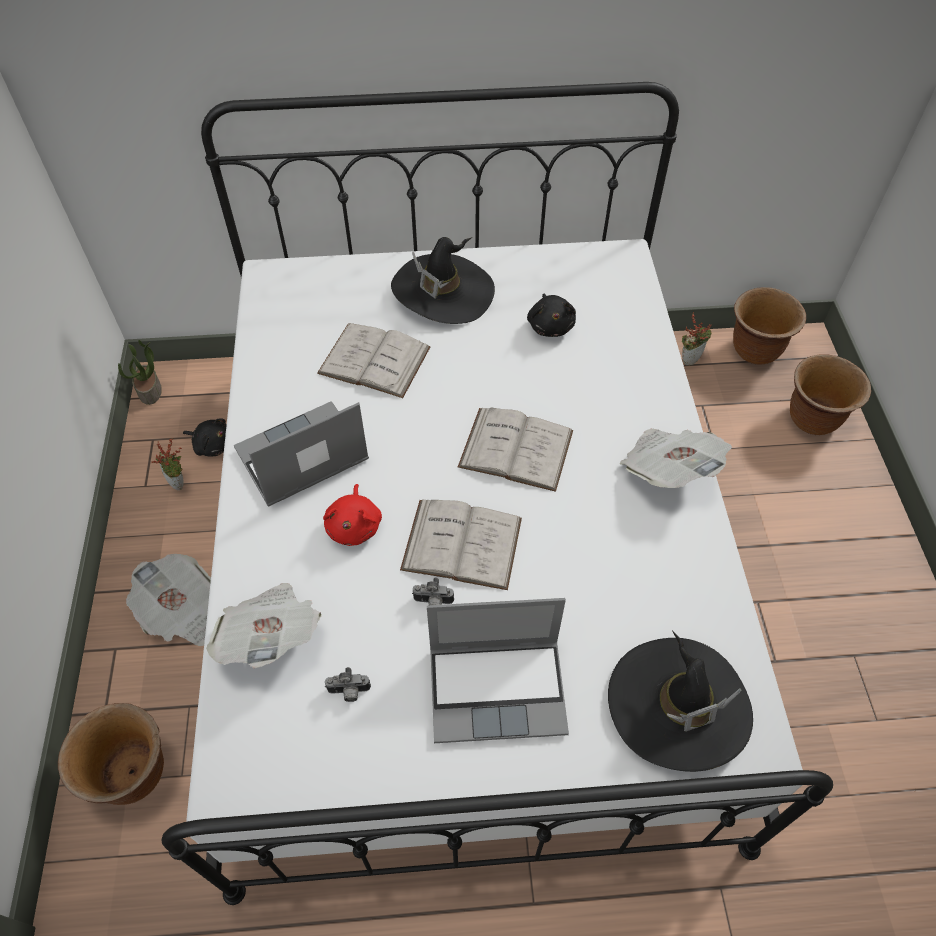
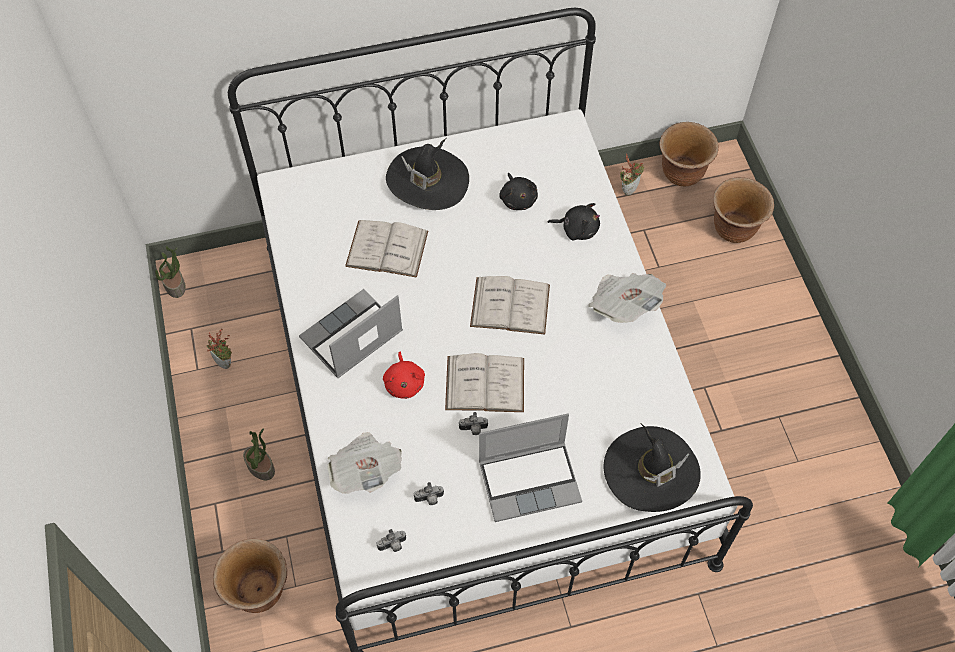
camera: 10 degrees left, 5 degrees up
newspaper [126,554,211,646] -> potted plant [243,428,275,480]
black plush toy [183,418,227,456] -> black plush toy moved to [547,203,600,241]
none -> camera [377,529,406,552]

